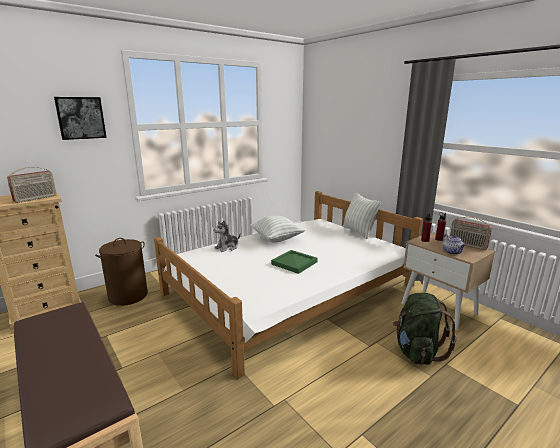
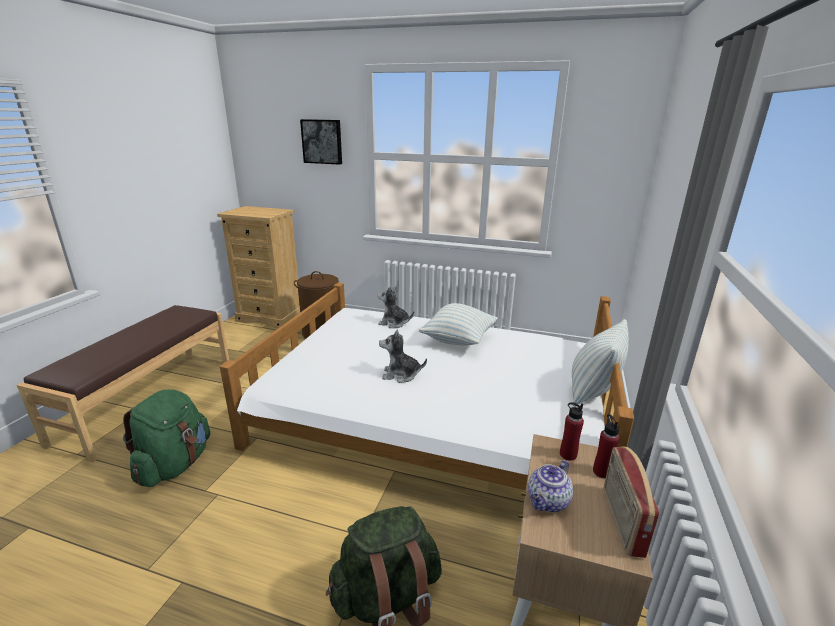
camera: 55 degrees right, 5 degrees up
radio [7,167,57,203] -> none
green tray [271,250,318,274] -> plush toy [379,329,427,383]
none -> green backpack [123,389,210,487]

